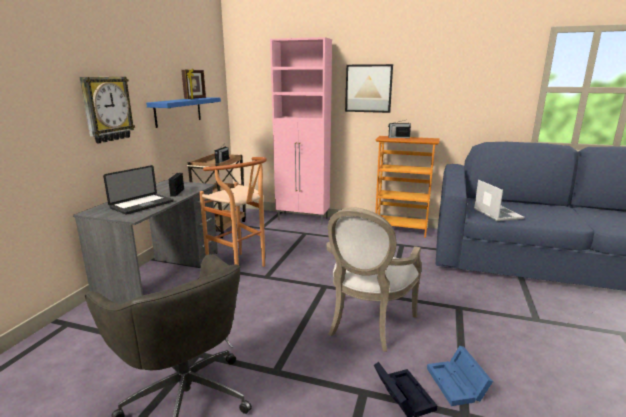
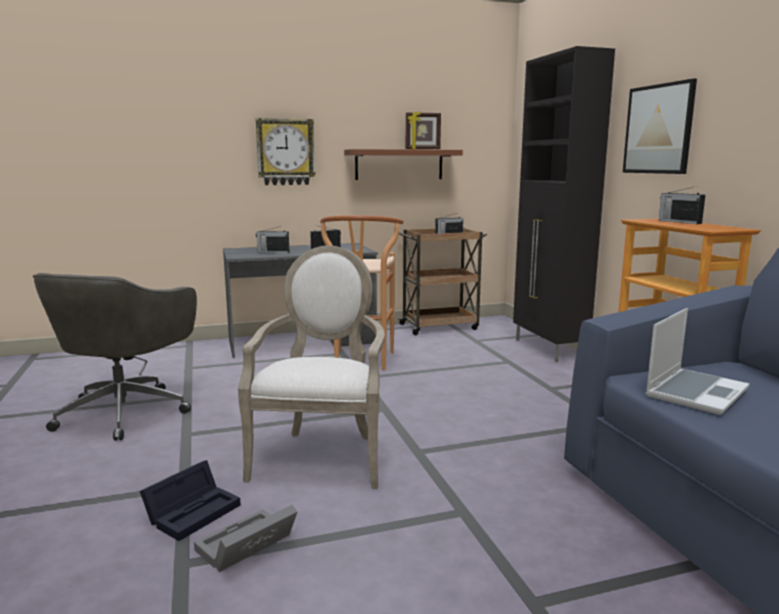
camera: 55 degrees right, 5 degrees down
laptop [103,165,174,215] -> radio [256,226,289,253]
blue shelf [146,97,221,128] -> brown shelf [344,149,463,180]
pink cabinet [270,37,332,225] -> black cabinet [513,46,615,363]
armchair [326,207,422,352] -> armchair turned 105 degrees clockwise [238,245,385,489]
blue storage box [427,346,493,406] -> grey storage box [194,505,298,572]

